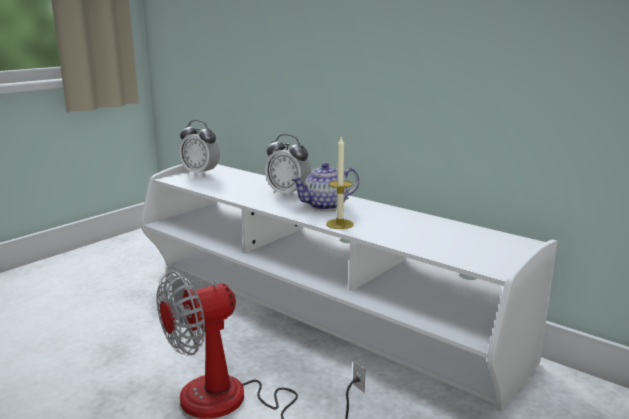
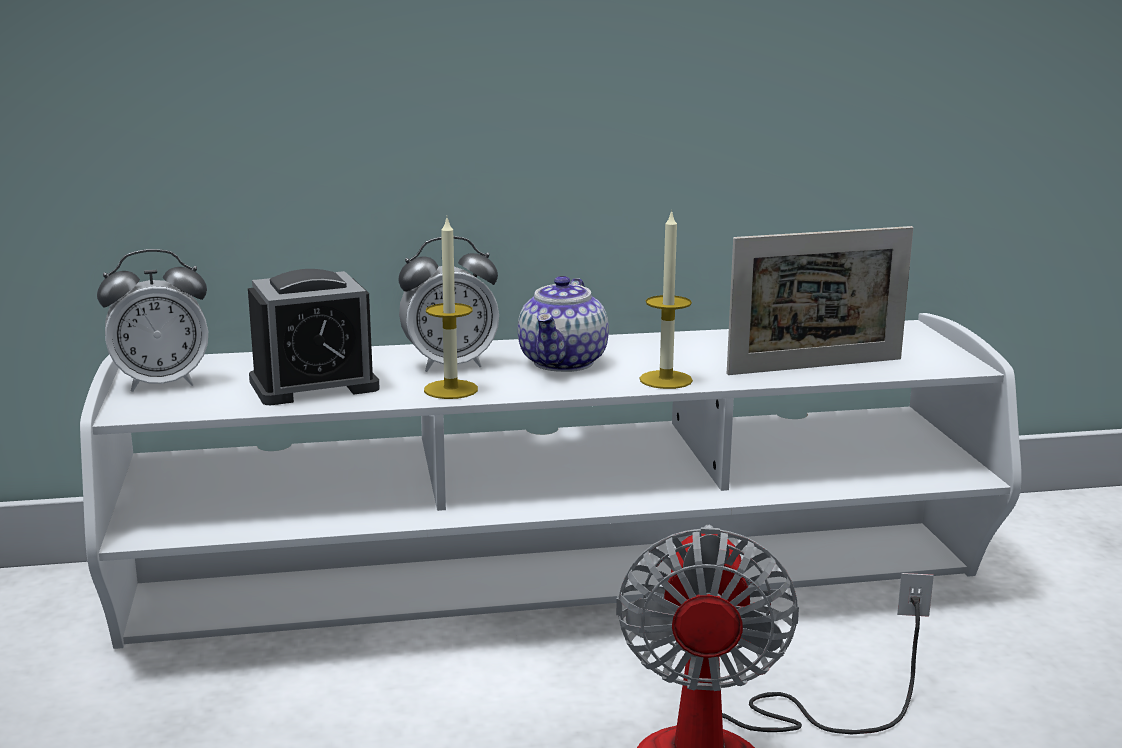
camera: 50 degrees left, 0 degrees up
none -> alarm clock [248,269,380,405]
none -> candle [424,218,478,399]
none -> picture frame [727,226,913,375]

